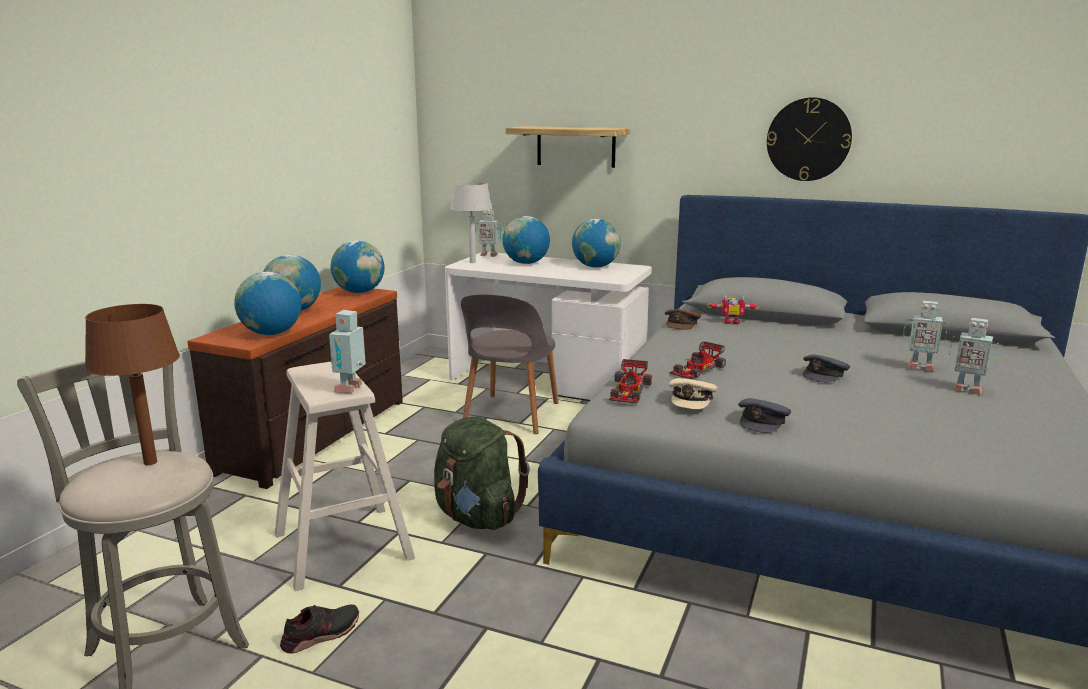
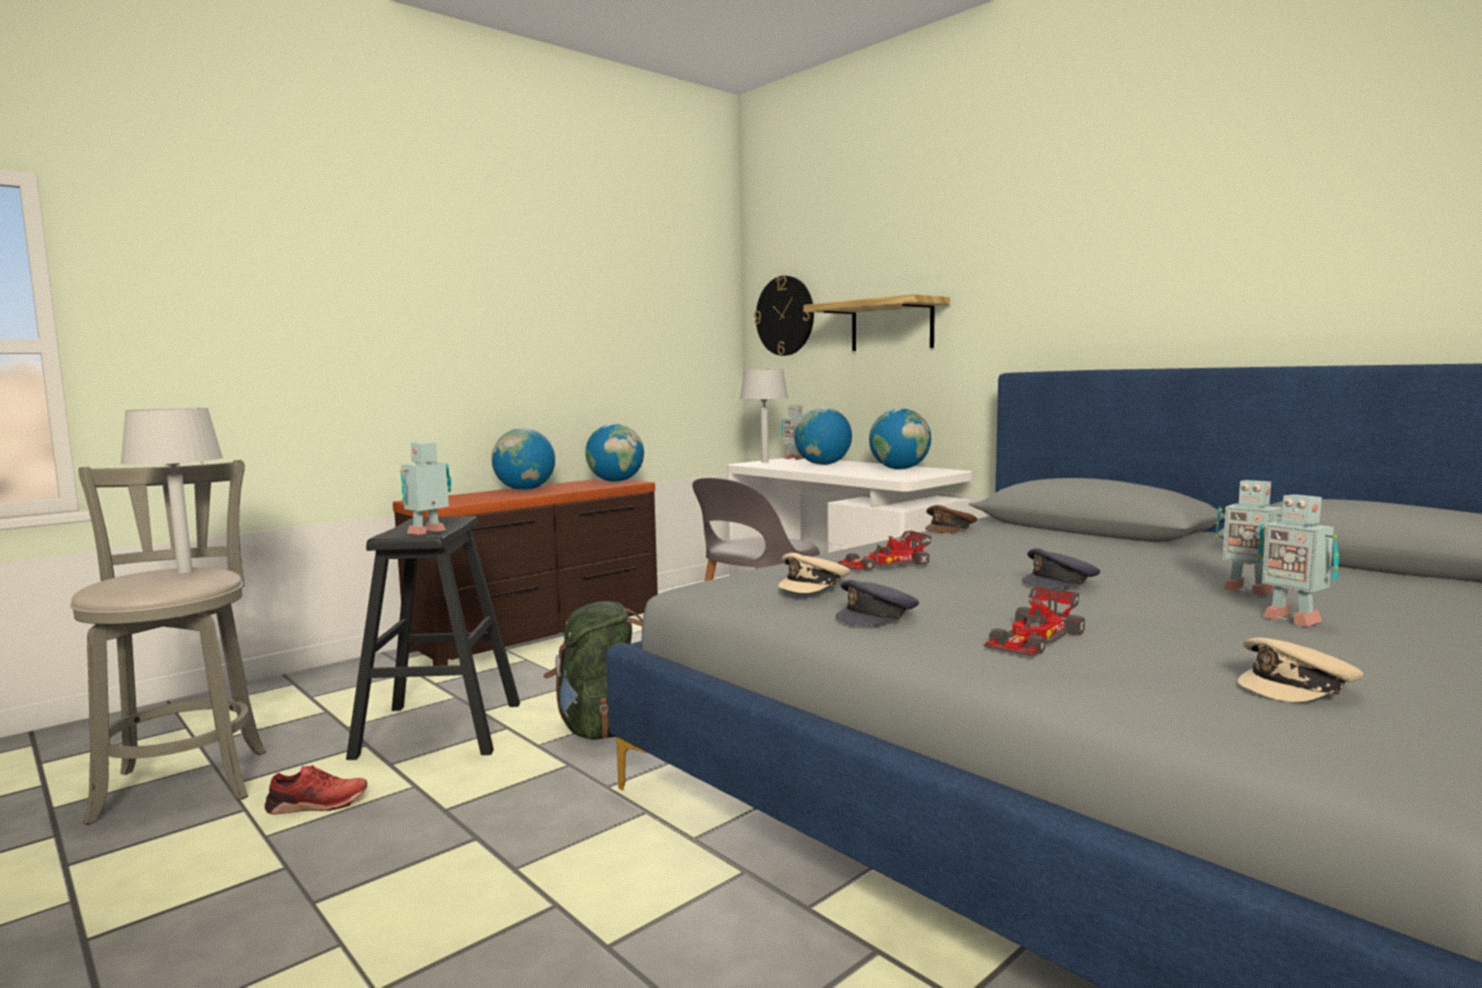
camera: 25 degrees right, 10 degrees down
brown table lamp [85,304,180,465] -> grey table lamp [120,408,223,573]
globe [234,272,302,335] -> none
beige stool [275,362,415,591] -> black stool [346,516,520,760]
black shoe [280,604,359,654] -> red shoe [265,765,367,814]
toy car [609,359,652,403] -> toy car moved to [984,587,1085,656]
toy robot [707,296,760,324] -> none
wall clock [767,97,852,181] -> wall clock moved to [754,276,814,356]
none -> beige cap [1237,638,1363,702]

